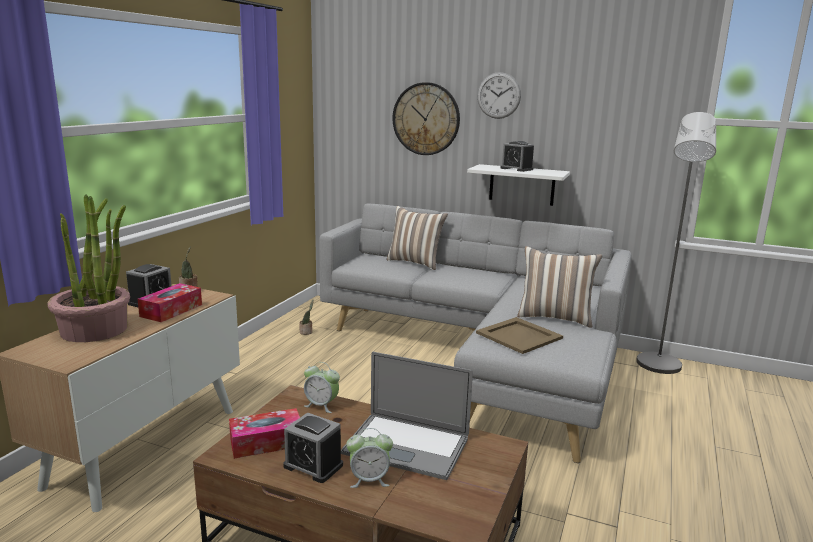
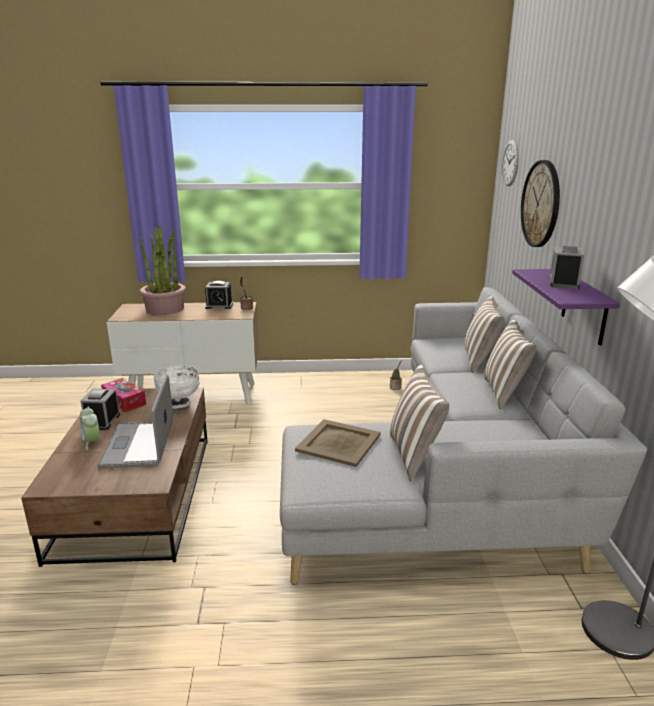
camera: 65 degrees right, 5 degrees up
tissue box [138,283,202,322] -> none
alarm clock [304,362,340,413] -> white bowl [154,365,200,409]
white shelf [467,164,570,206] -> purple shelf [512,269,620,345]
wall clock [477,72,521,119] -> wall clock moved to [502,140,519,186]
none -> pillow [484,319,536,409]

